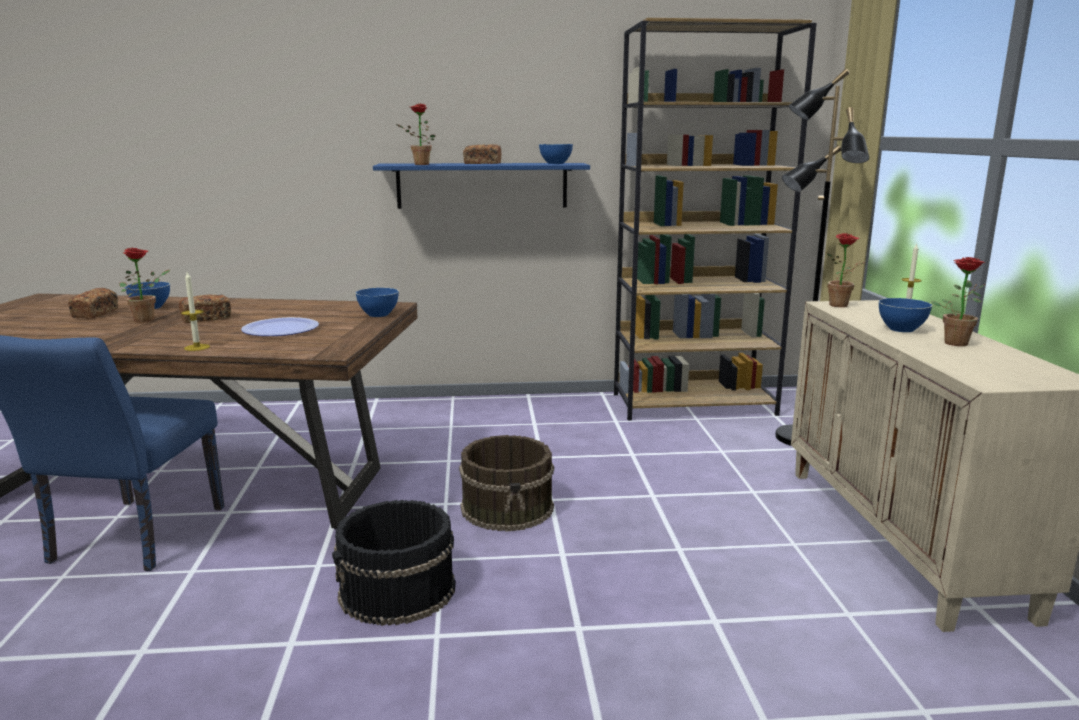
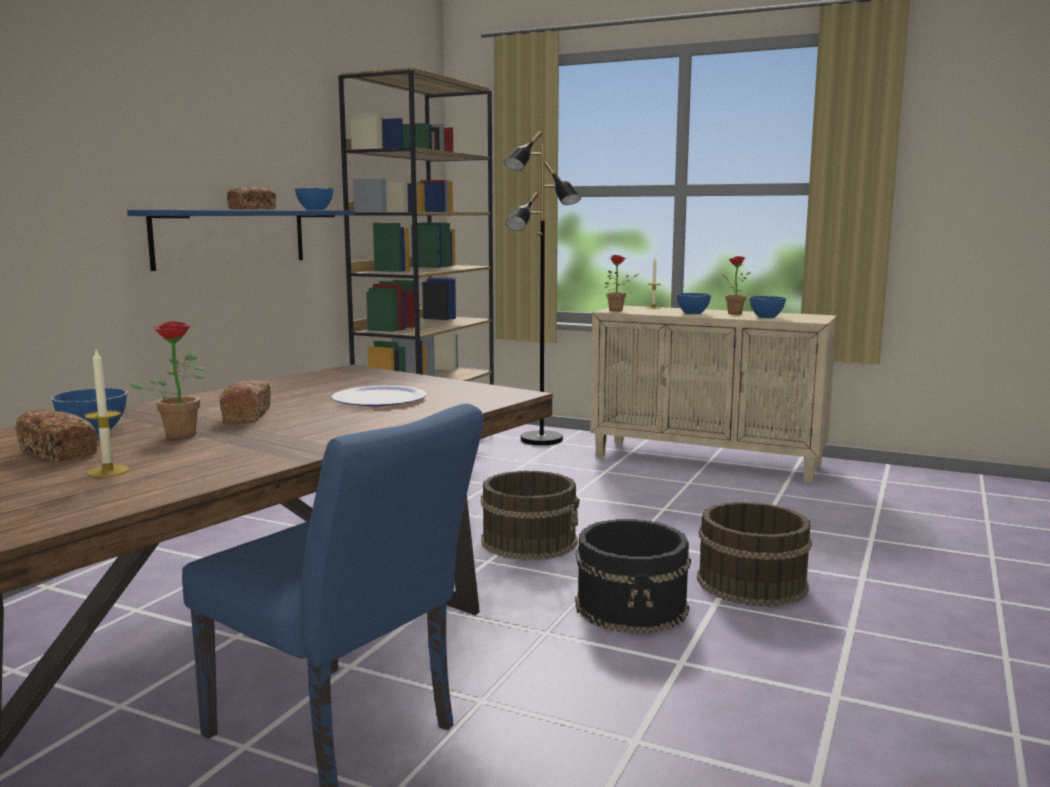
camera: 60 degrees left, 5 degrees down
candle [181,272,210,351] -> candle moved to [84,350,129,477]
blue bowl [356,288,399,317] -> blue bowl moved to [749,296,786,318]
potted plant [396,103,435,165] -> none
none -> brown bucket [697,501,812,607]

